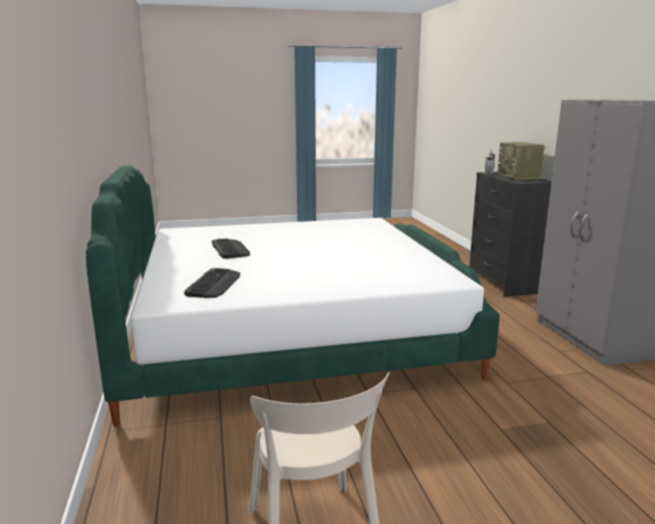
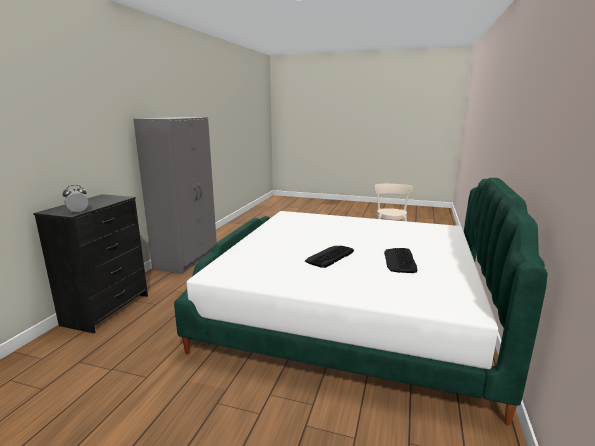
camera: 150 degrees left, 0 degrees up
keyboard [184,268,240,298] -> keyboard moved to [305,246,354,268]
radio [497,142,545,180] -> none

